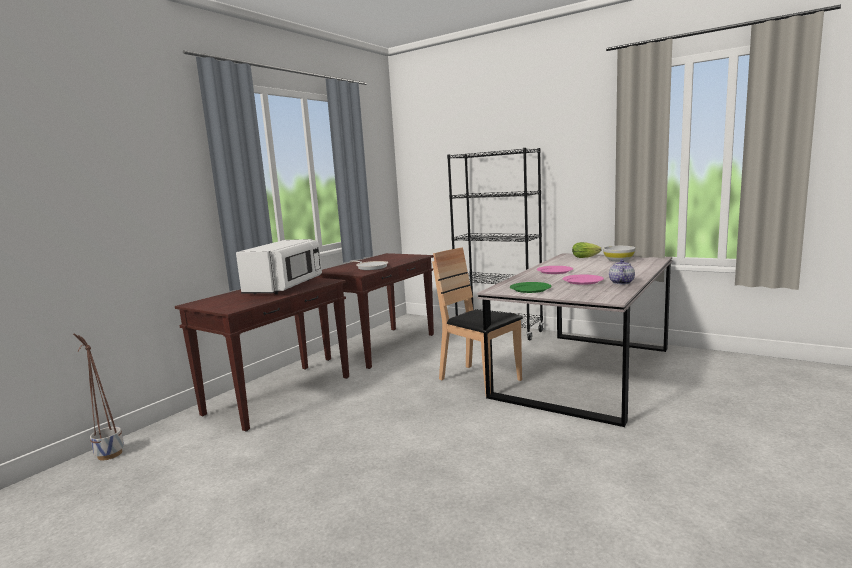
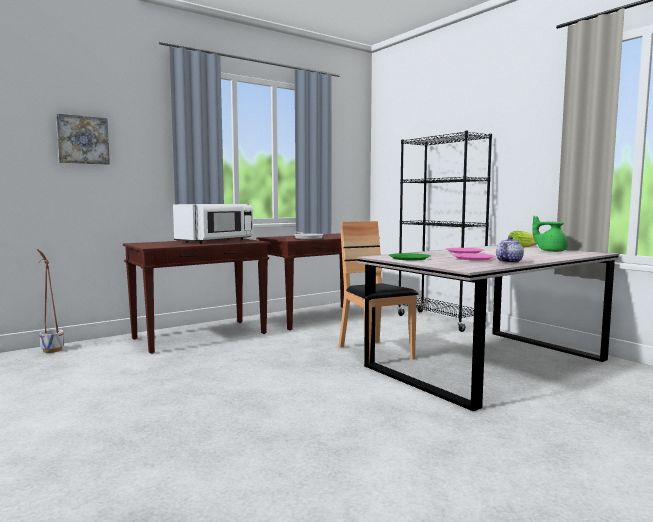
camera: 20 degrees right, 5 degrees down
white bowl [603,246,635,262] -> green teapot [532,215,568,252]
none -> picture [56,114,110,165]

